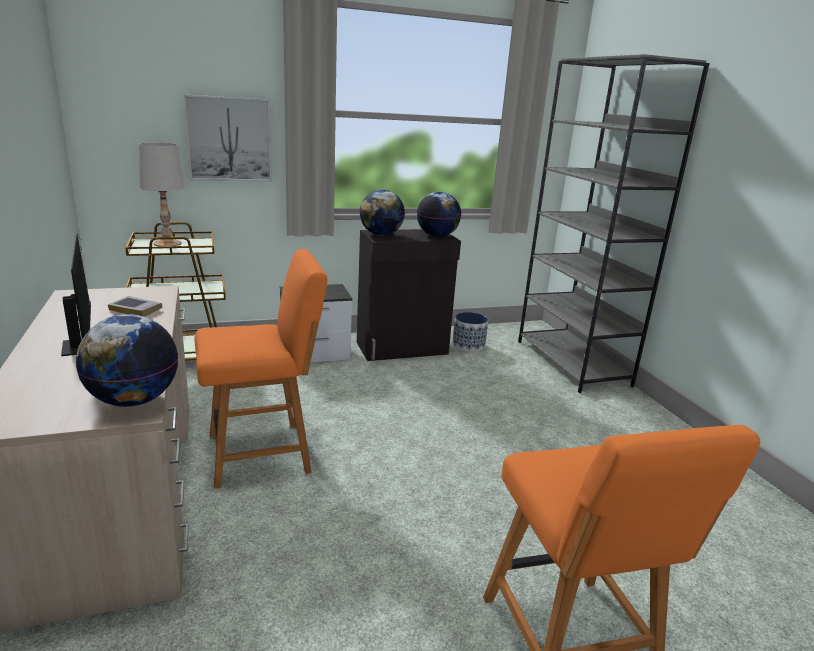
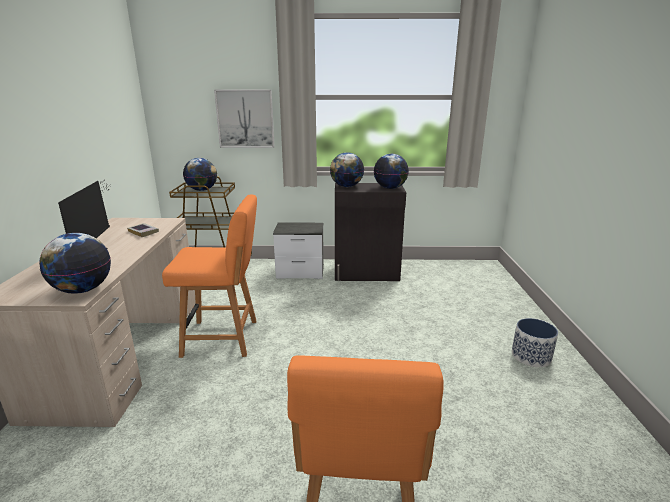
camera: 20 degrees right, 0 degrees up
white table lamp [139,142,185,246] -> globe [183,158,217,191]
planter [452,312,488,352] -> planter moved to [512,318,558,367]
grey bookcase [518,54,710,393] -> none

